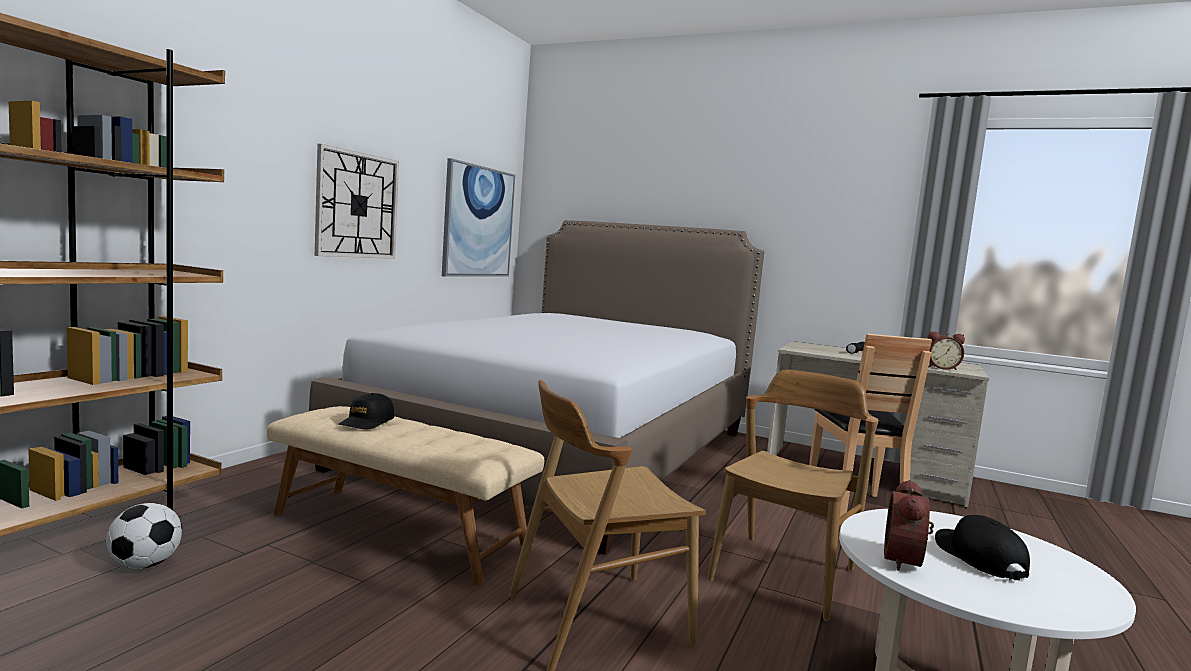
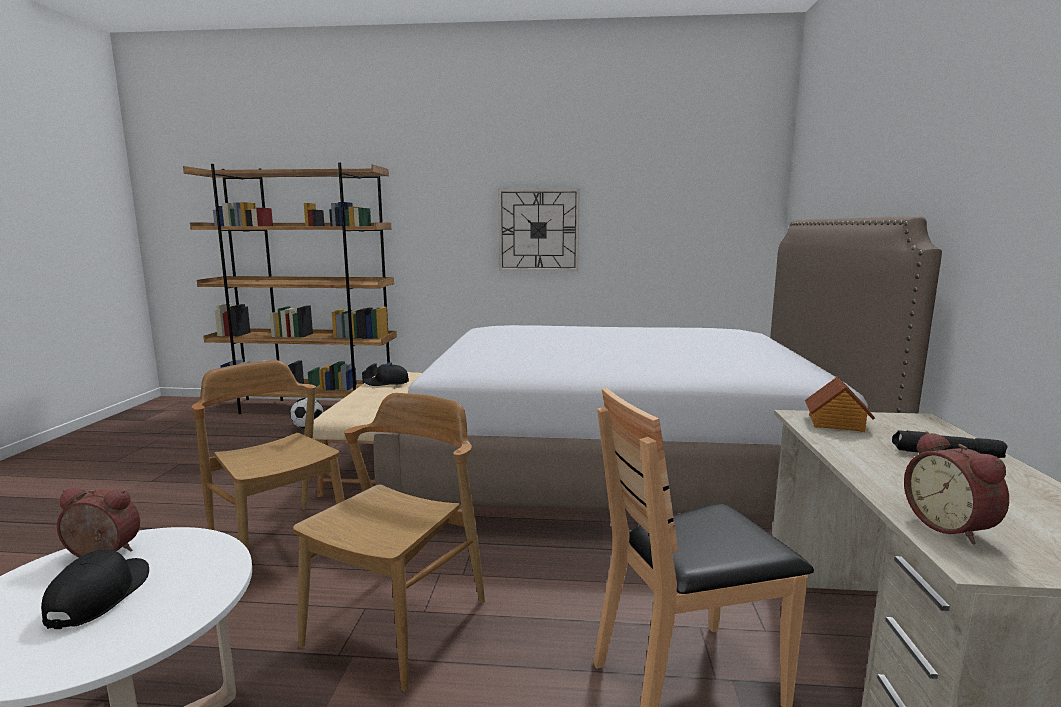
camera: 70 degrees right, 5 degrees up
picture [442,158,515,277] -> none
brown chair [707,370,879,621] -> brown chair turned 75 degrees counterclockwise [293,393,485,692]
black cap [935,515,1030,580] -> black cap turned 60 degrees counterclockwise [41,550,149,629]
none -> toy house [805,376,875,432]

